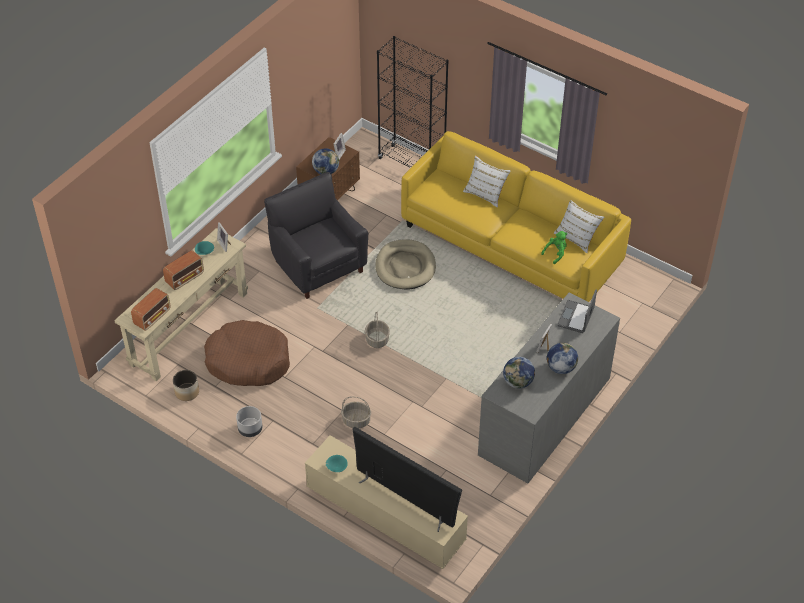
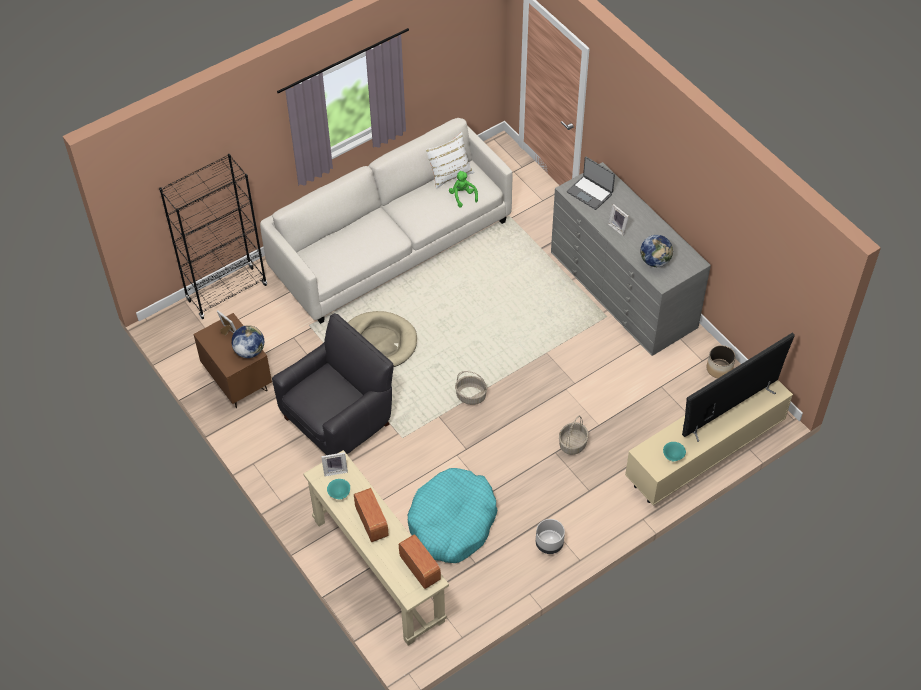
camera: 70 degrees left, 5 degrees up
planter [173,370,199,401] -> planter moved to [707,345,736,378]
brown dog bed [204,320,290,386] -> turquoise dog bed [408,468,497,563]
black armchair [264,172,368,299] -> black armchair turned 150 degrees clockwise [272,313,394,455]
yellow sofa [401,131,631,302] -> white sofa [260,118,512,324]
white pillow [463,156,511,208] -> none
globe [547,343,578,374] -> none

